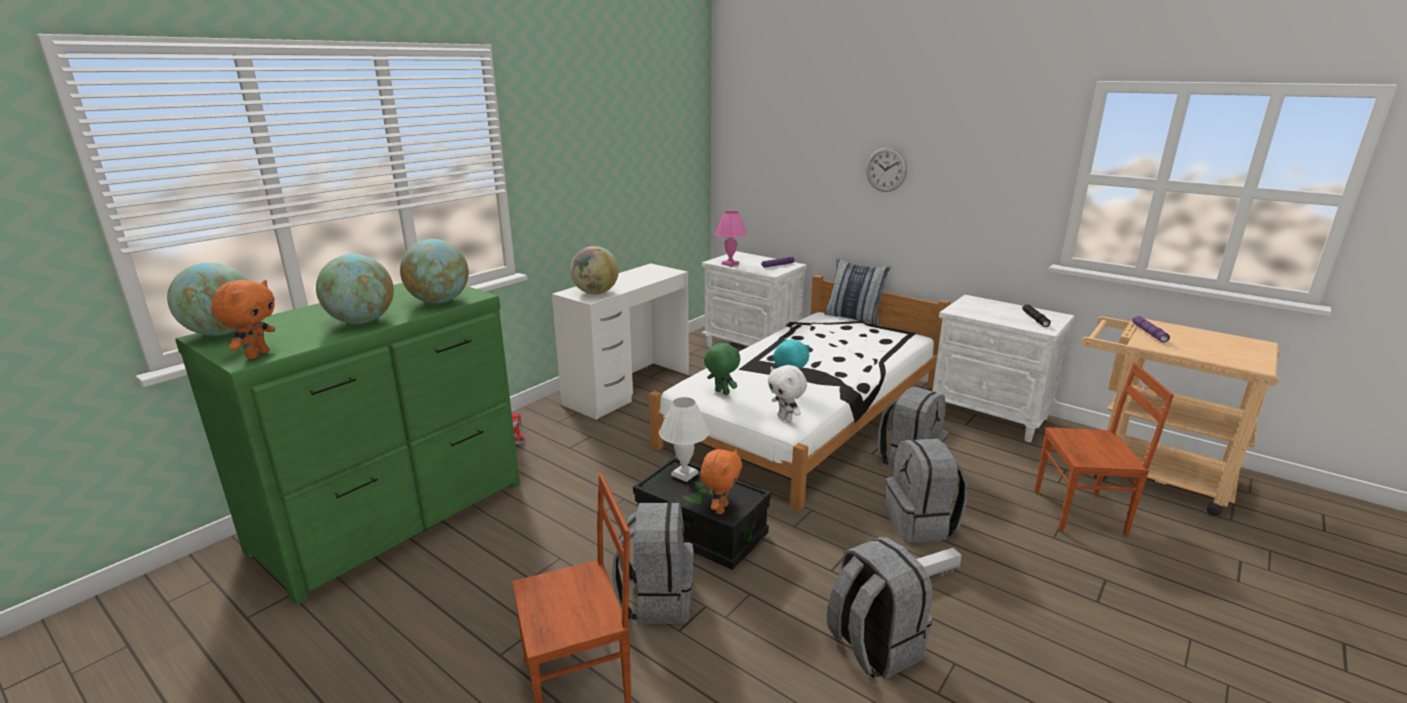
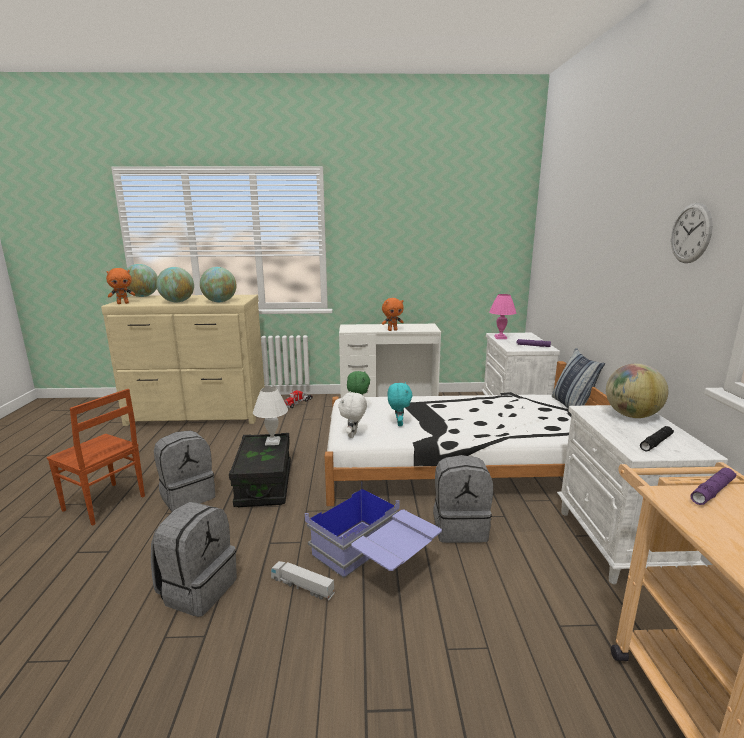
camera: 50 degrees right, 5 degrees down
green dresser [175,283,520,605] -> beige dresser [101,295,265,426]
globe [570,246,619,294] -> globe moved to [606,363,668,418]
orange plush toy [700,449,742,514] -> orange plush toy moved to [382,298,404,331]
wall clock [866,147,907,192] -> wall clock moved to [671,203,713,263]
grey backpack [885,438,967,542] -> blue storage box [305,489,442,578]
brown chair [1035,363,1174,536] -> none

